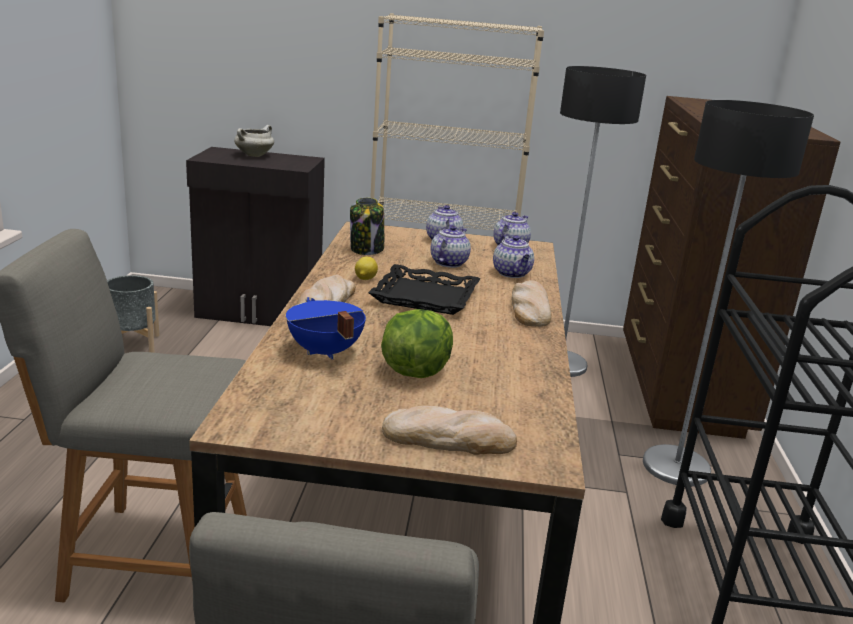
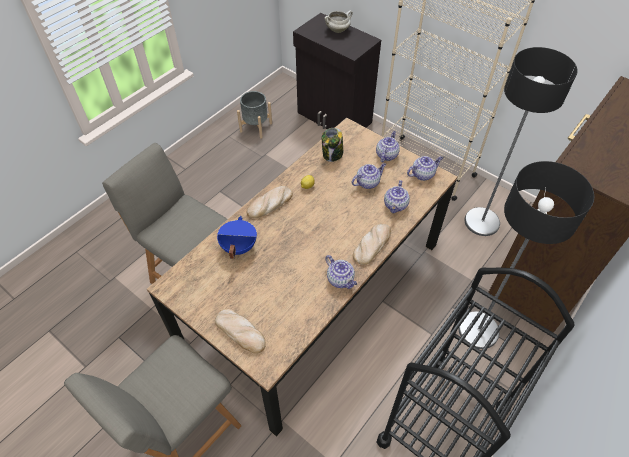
camera: 35 degrees right, 30 degrees up
black tray [368,264,480,315] -> none
lettuce [381,309,453,378] -> none
none -> teapot [325,255,357,289]

